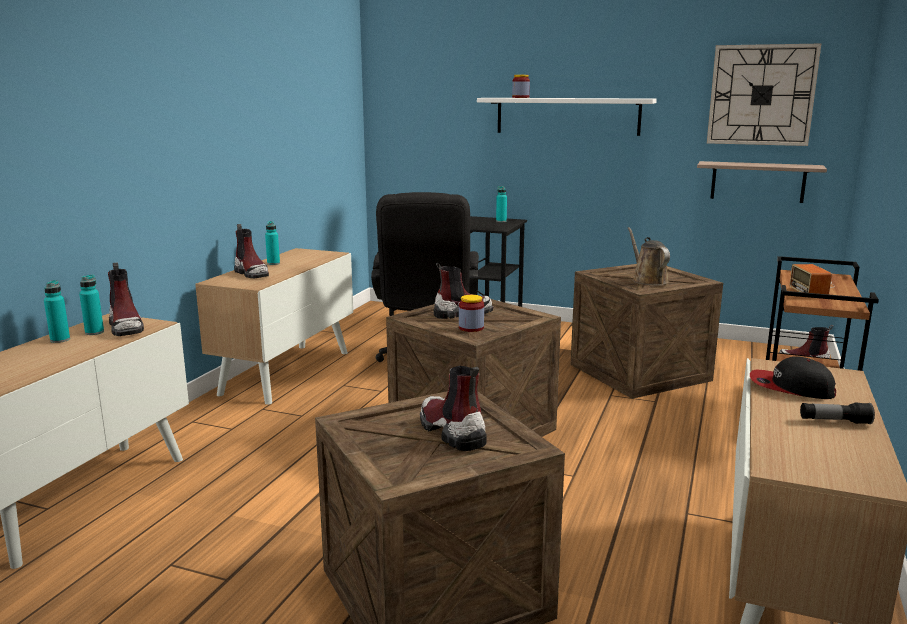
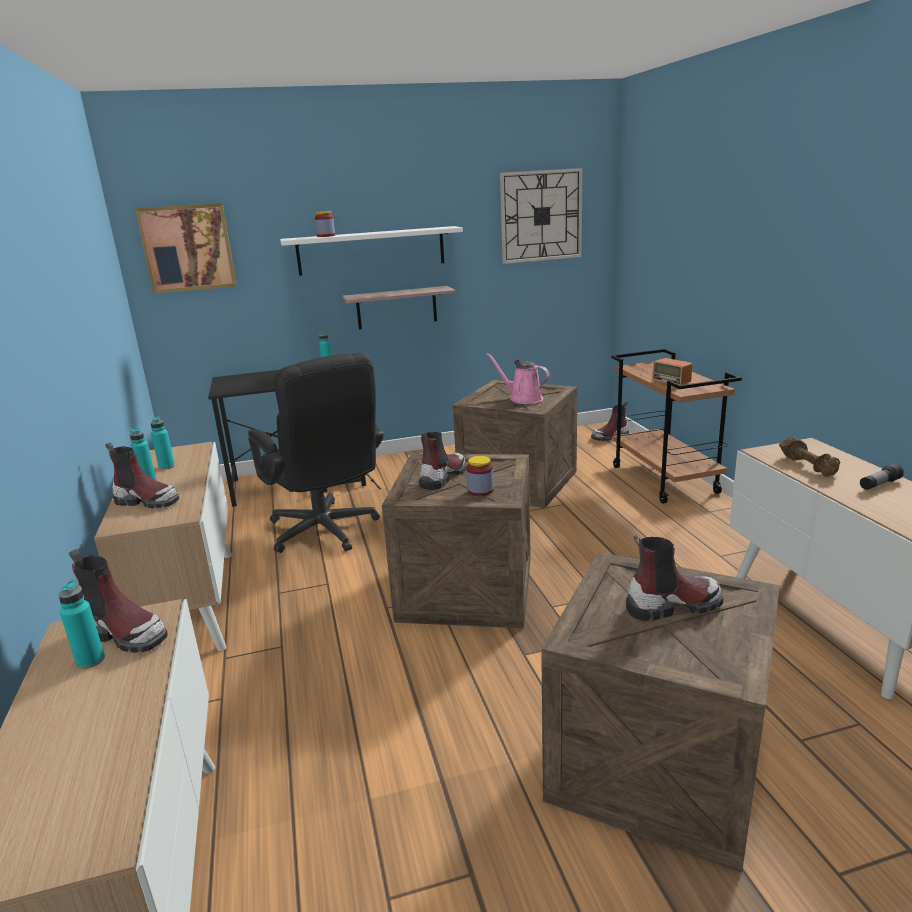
camera: 35 degrees left, 5 degrees up
turquoise bottle [44,280,70,343] -> turquoise bottle moved to [151,417,175,470]
boot [420,366,487,451] -> boot turned 150 degrees clockwise [626,535,724,621]
brown watering can [628,227,670,286] -> pink watering can [486,353,550,404]
shelf [697,161,827,203] -> shelf moved to [342,286,456,329]
cap [750,356,836,399] -> brown dumbbell [779,436,840,477]
none -> picture [135,203,237,294]

